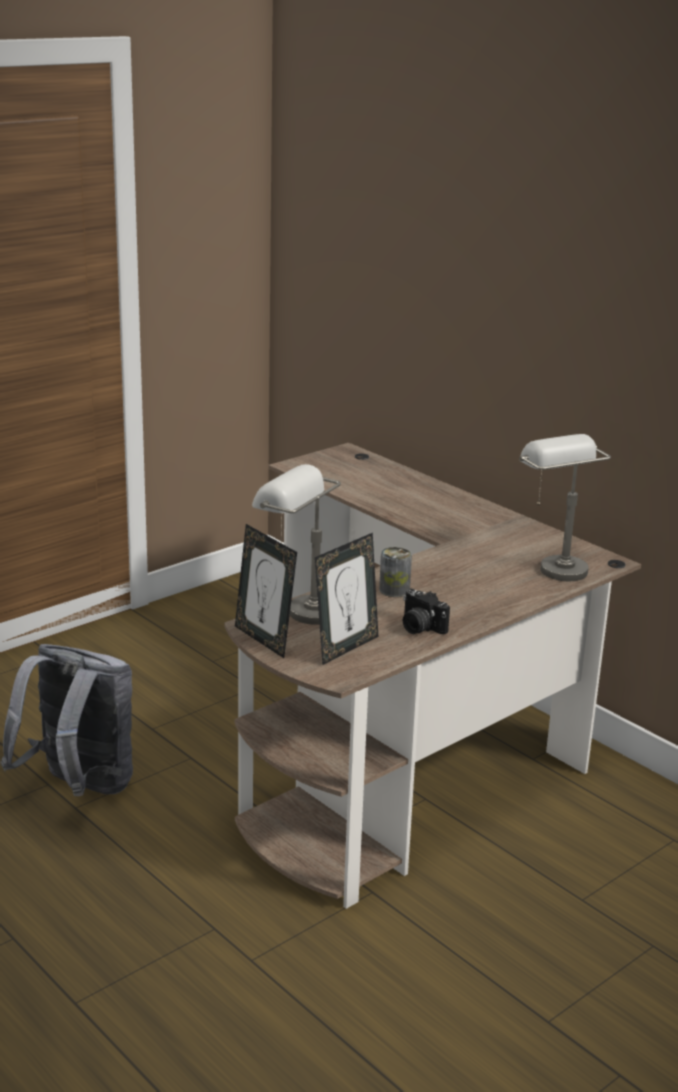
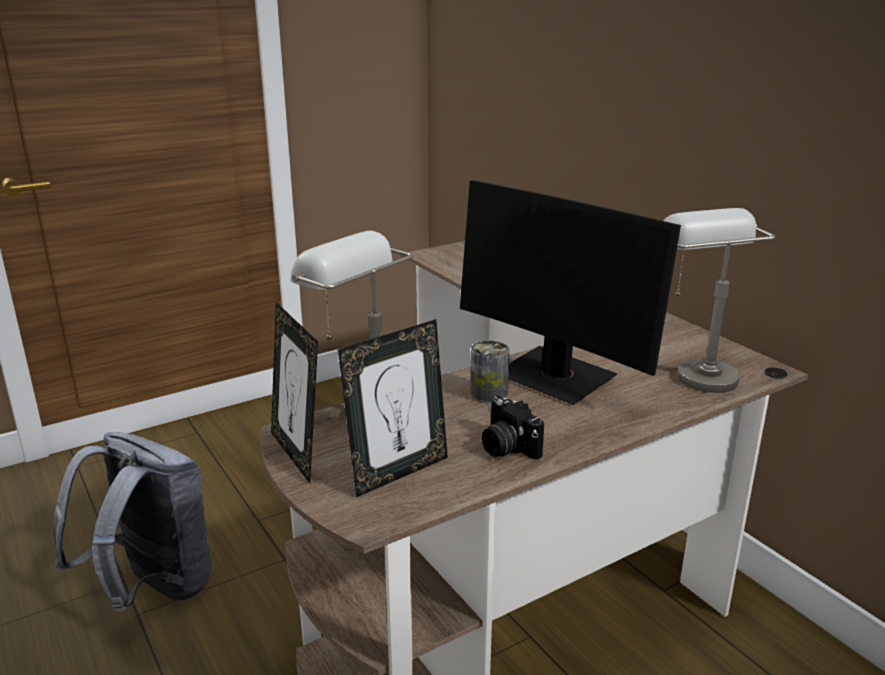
camera: 10 degrees right, 0 degrees up
none -> monitor [460,180,681,405]

